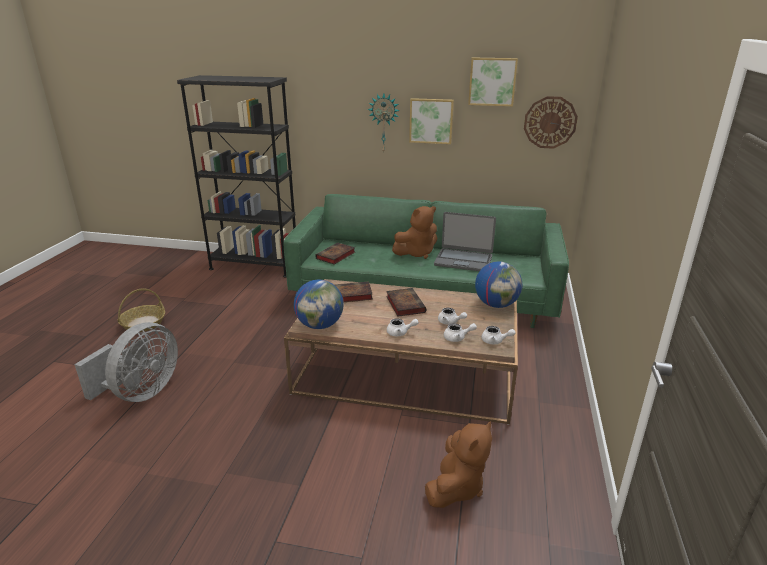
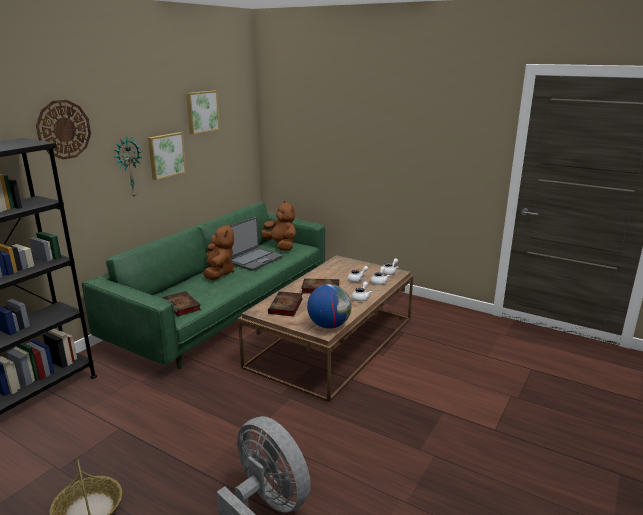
camera: 70 degrees left, 5 degrees down
brown plush toy [425,421,492,508] -> brown plush toy moved to [261,201,296,251]
globe [475,261,522,308] -> none
wall clock [524,96,578,149] -> wall clock moved to [36,100,91,160]

